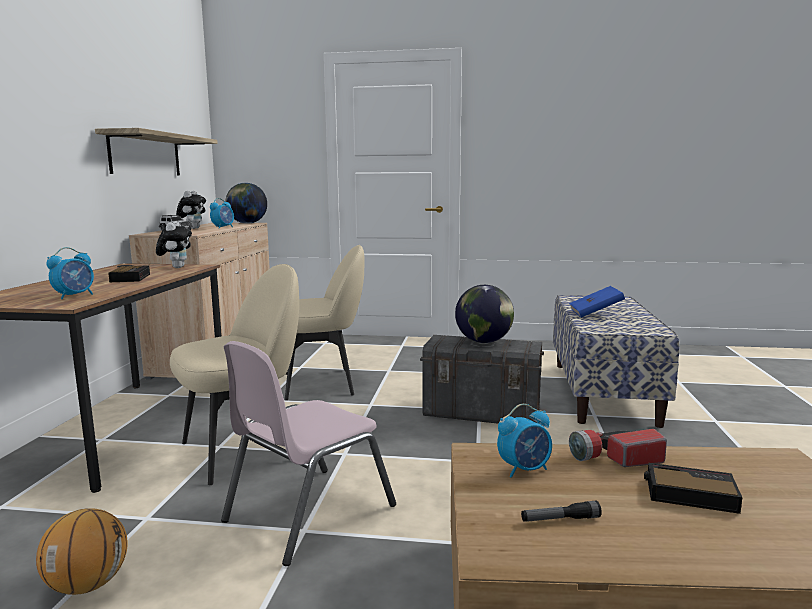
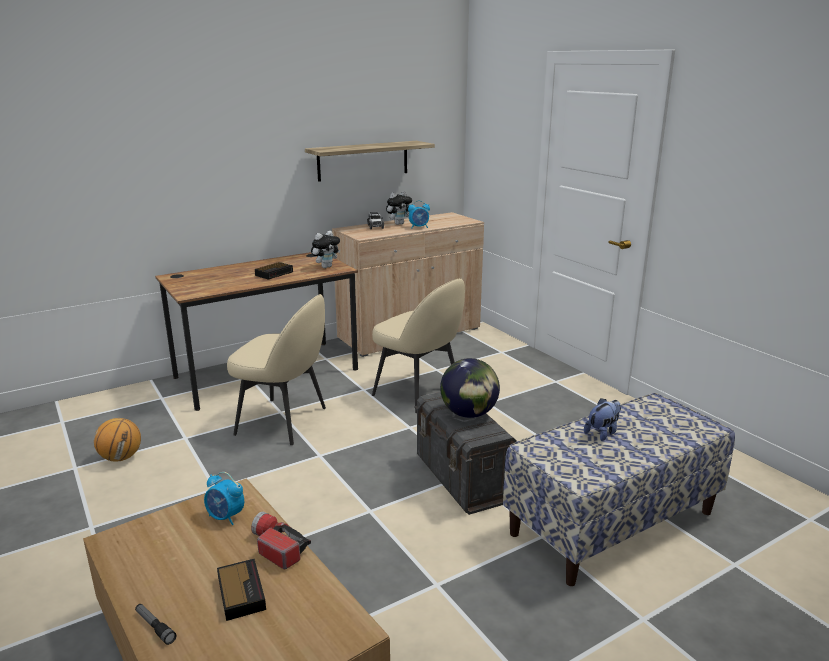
camera: 50 degrees right, 10 degrees up
alarm clock [46,247,94,299] -> none
pink chair [221,341,396,566] -> none
globe [225,183,267,224] -> none
flashlight [521,501,602,522] -> flashlight moved to [135,604,177,645]
blue book [569,286,625,318] -> plush toy [584,398,621,441]

